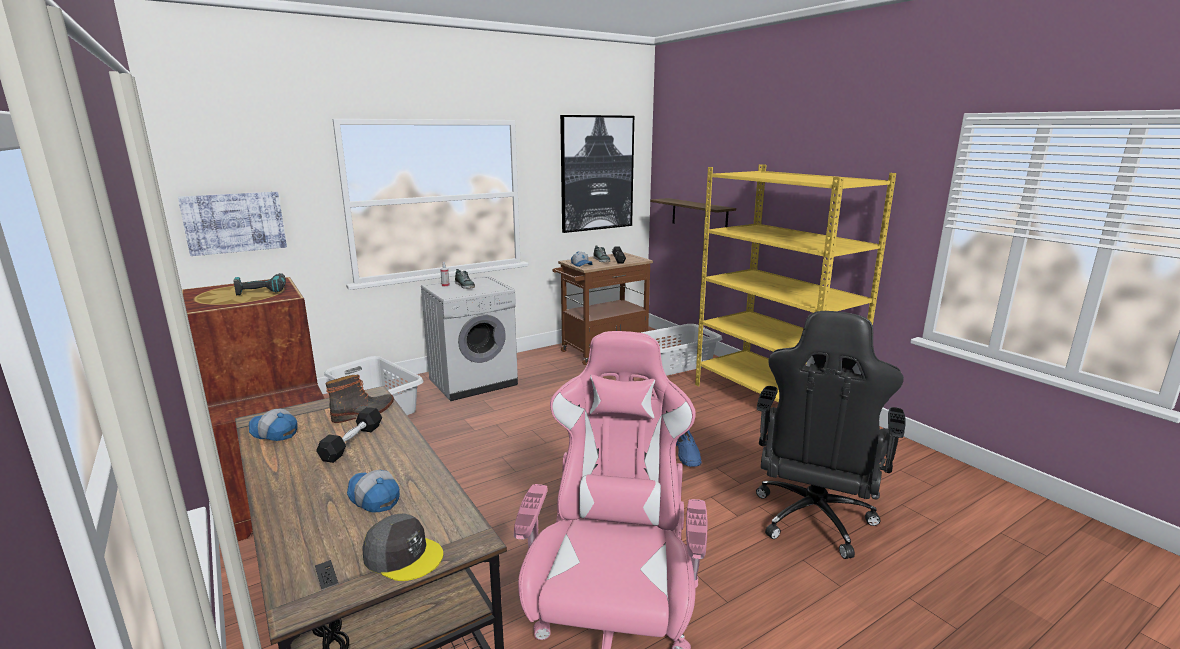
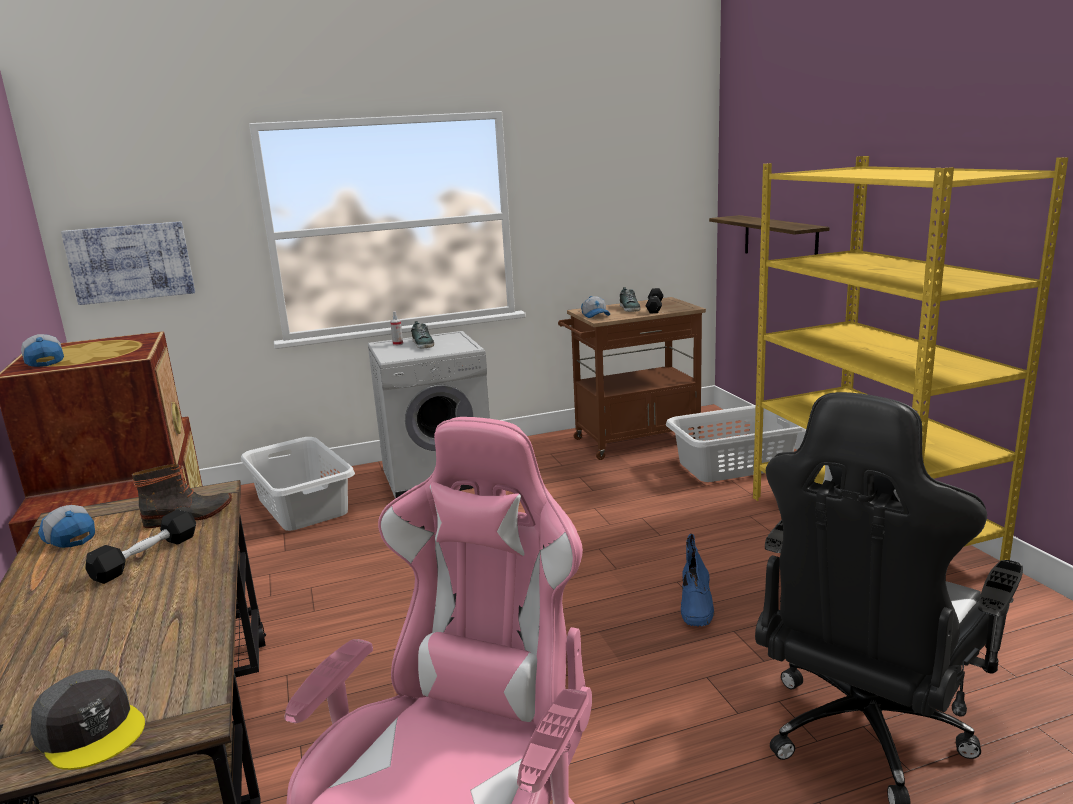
camera: 15 degrees right, 0 degrees up
power drill [234,273,286,295] -> none
cap [347,470,400,513] -> cap moved to [21,334,64,367]
picture [560,115,634,233] -> none

